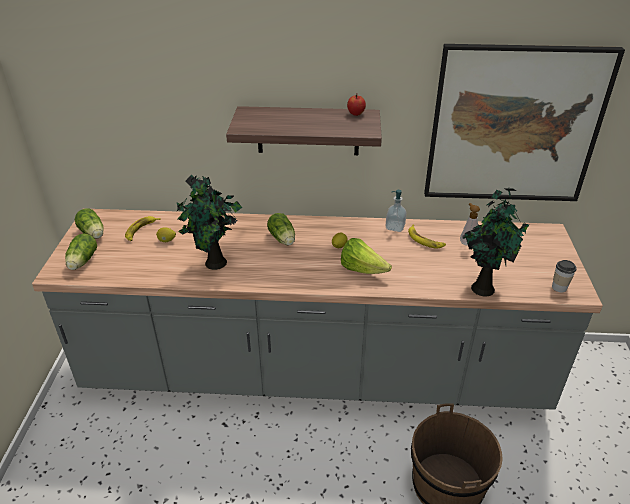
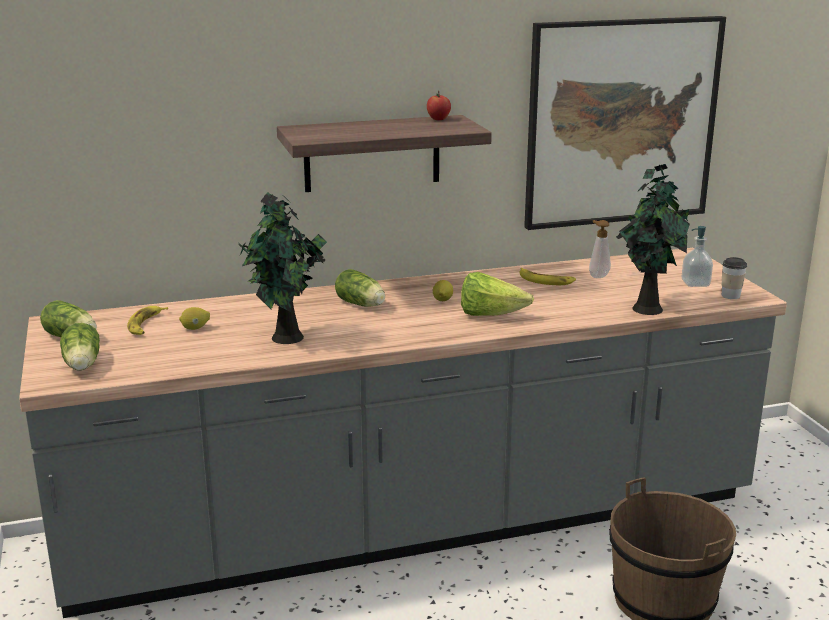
camera: 20 degrees left, 15 degrees down
soap dispenser [386,190,407,232] -> soap dispenser moved to [682,226,713,287]

